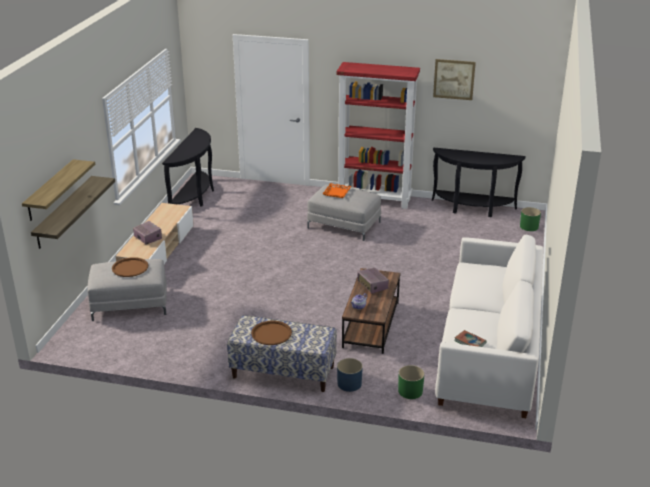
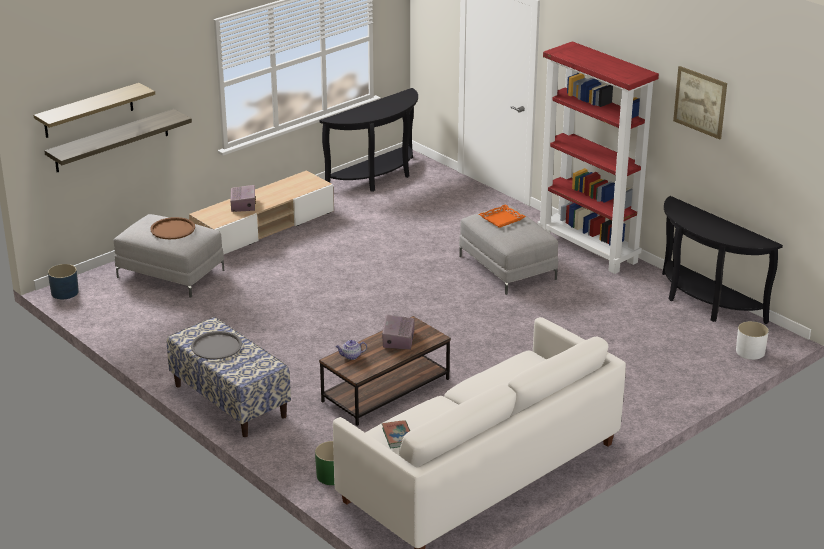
camera: 35 degrees right, 0 degrees up
brown tray [251,321,292,345] -> grey tray [191,331,242,360]
blue planter [337,358,363,392] -> blue planter moved to [48,264,79,299]
green planter [520,207,541,231] -> white planter [736,321,769,360]

